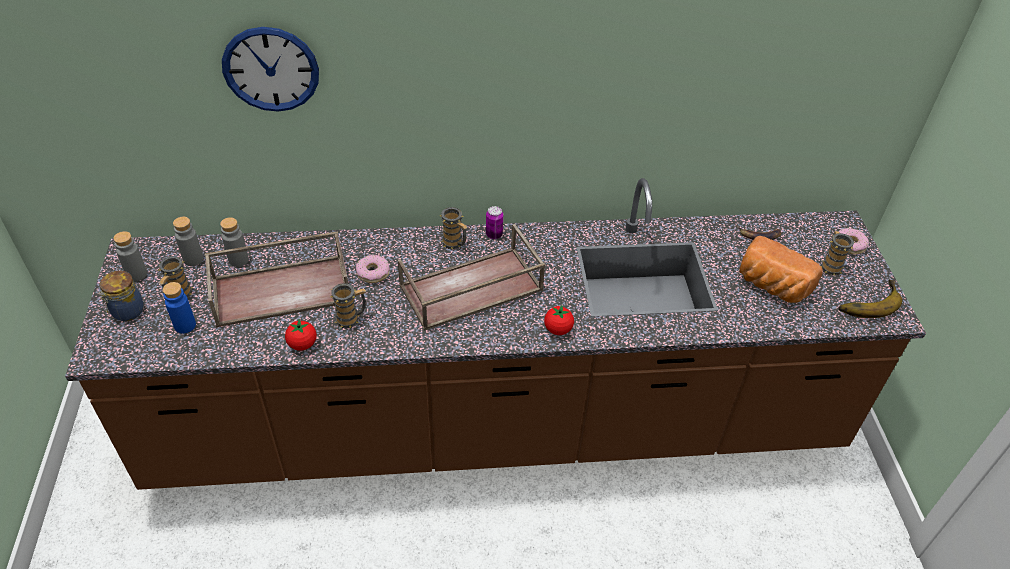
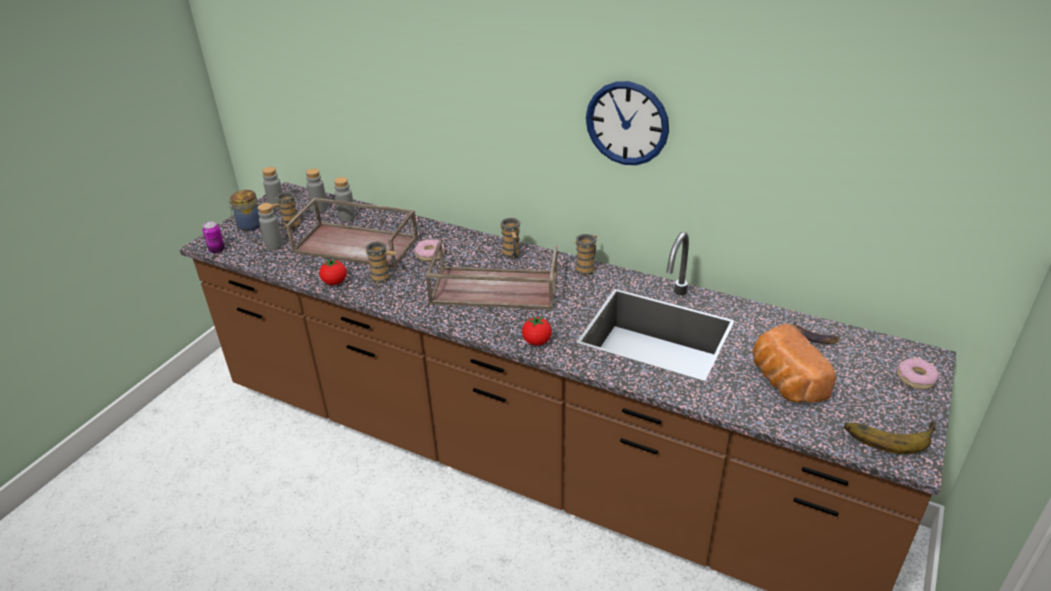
camera: 35 degrees right, 10 degrees down
blue bottle [163,282,196,333] -> grey bottle [258,203,283,250]
wall clock [222,27,319,112] -> wall clock moved to [586,81,669,165]
can [486,206,503,239] -> can moved to [203,221,225,254]
mug [821,231,855,276] -> mug moved to [574,234,597,276]

